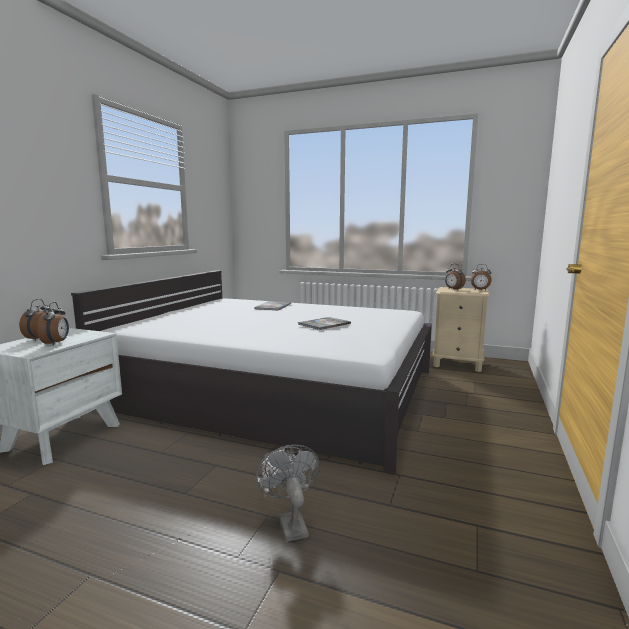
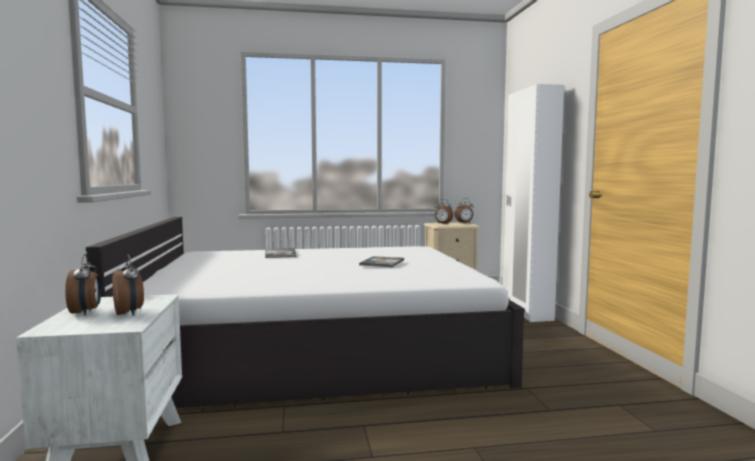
camera: 30 degrees left, 5 degrees down
grey fan [256,445,320,542] -> none
none -> white wardrobe [503,84,564,322]

